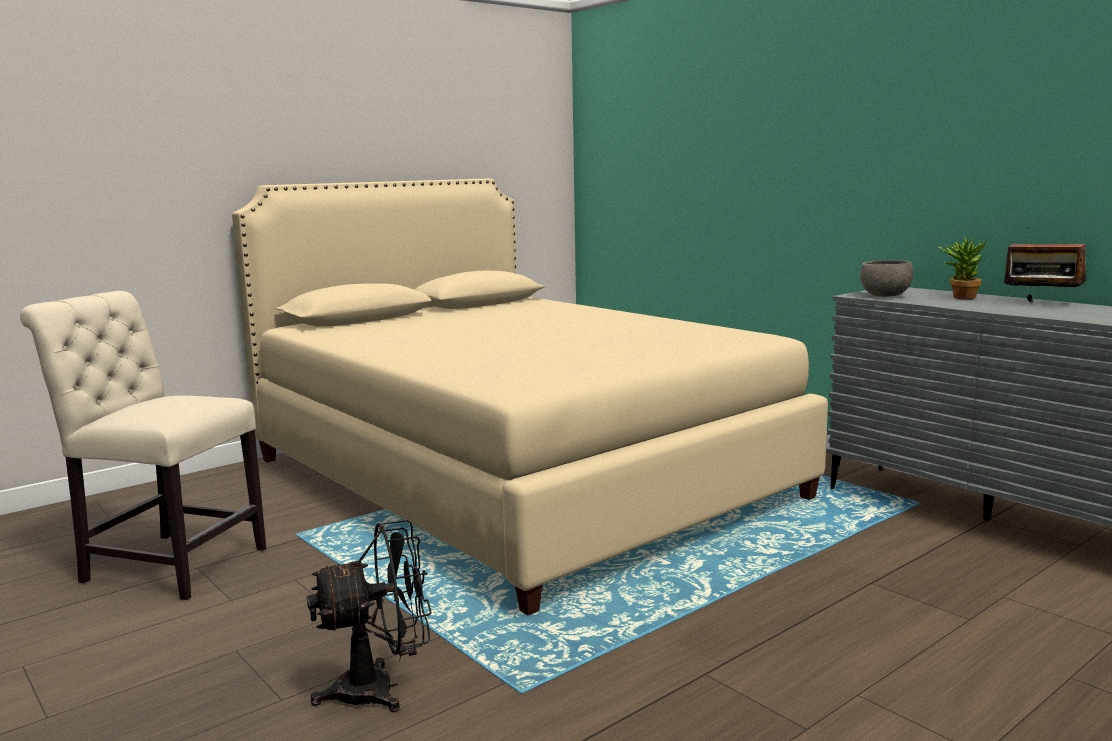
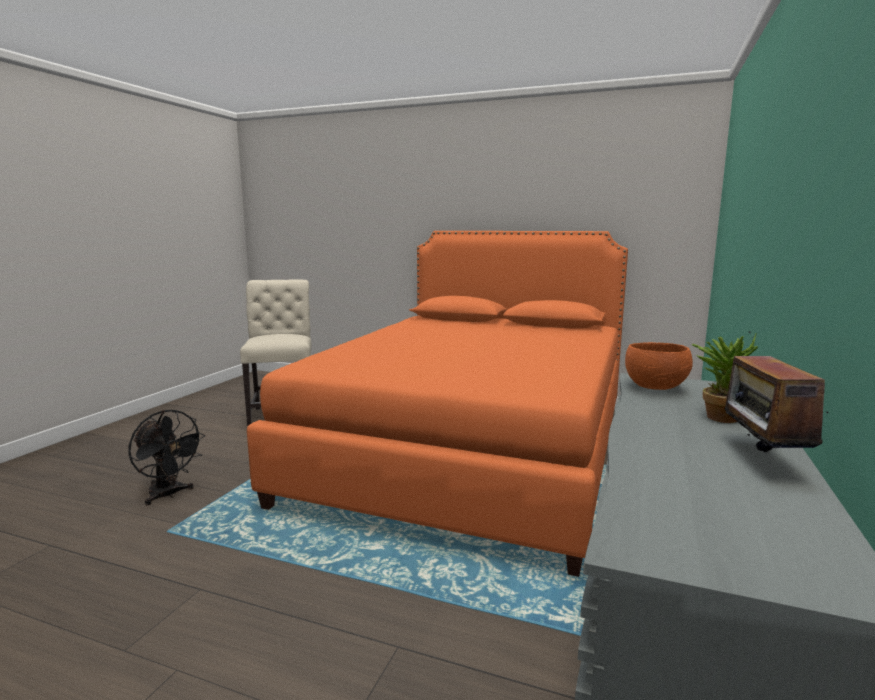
camera: 60 degrees right, 0 degrees up
beige bed [232,179,828,615] -> orange bed [247,231,628,577]
grey bowl [860,260,914,297] -> orange bowl [625,342,693,390]

